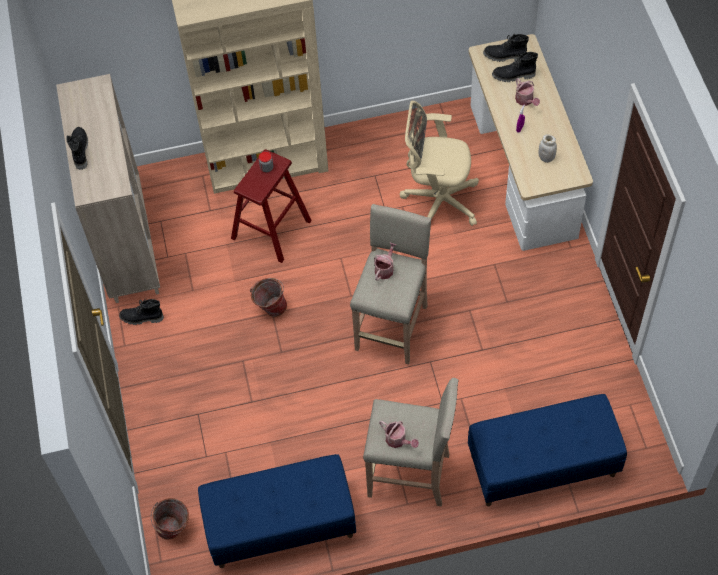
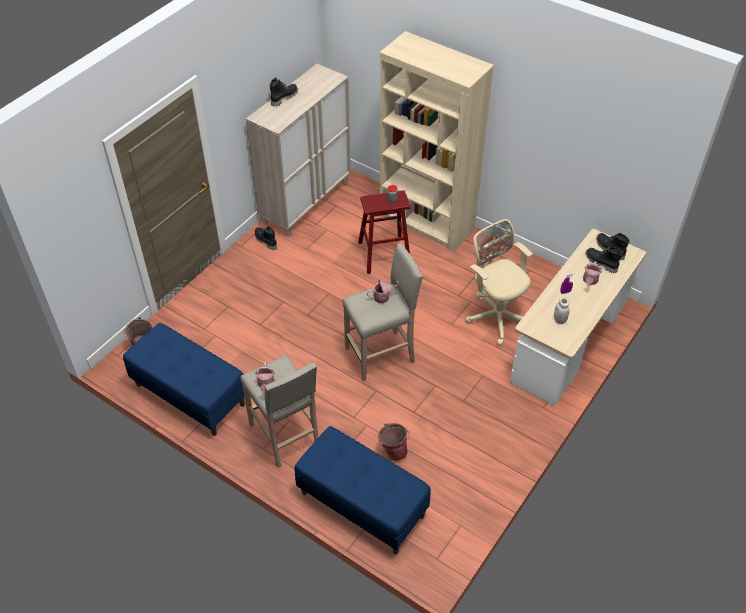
camera: 45 degrees right, 10 degrees down
bucket [250,278,287,317] -> bucket moved to [378,423,409,461]

